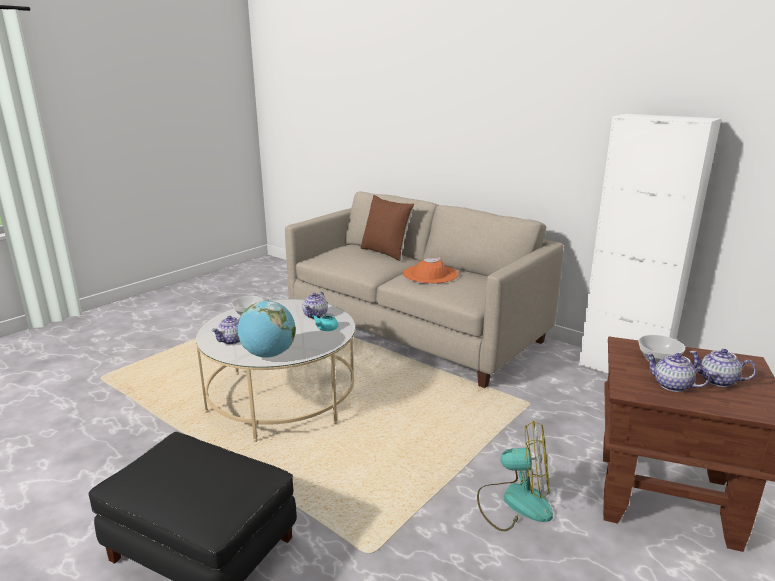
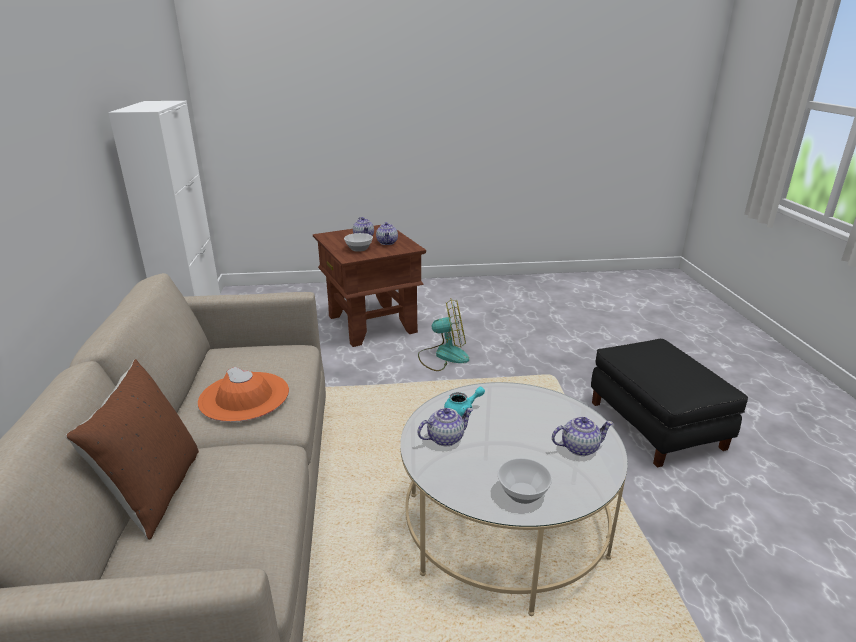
camera: 135 degrees left, 5 degrees up
globe [238,301,296,357] -> none
fan [477,421,553,531] -> fan turned 120 degrees clockwise [418,300,469,371]

